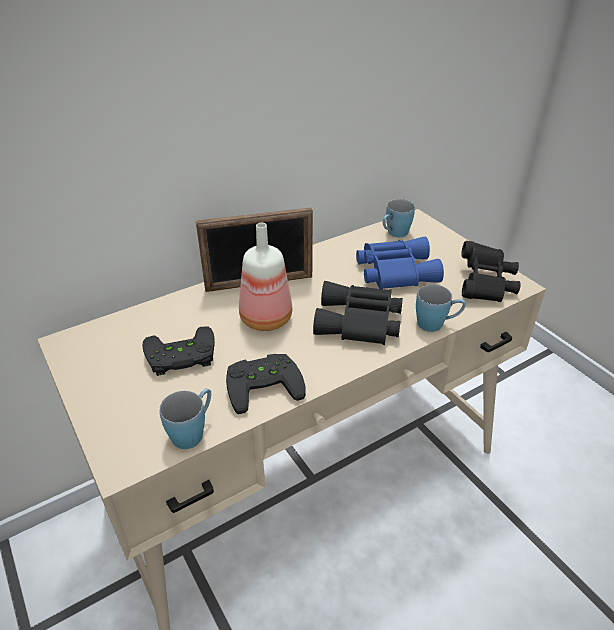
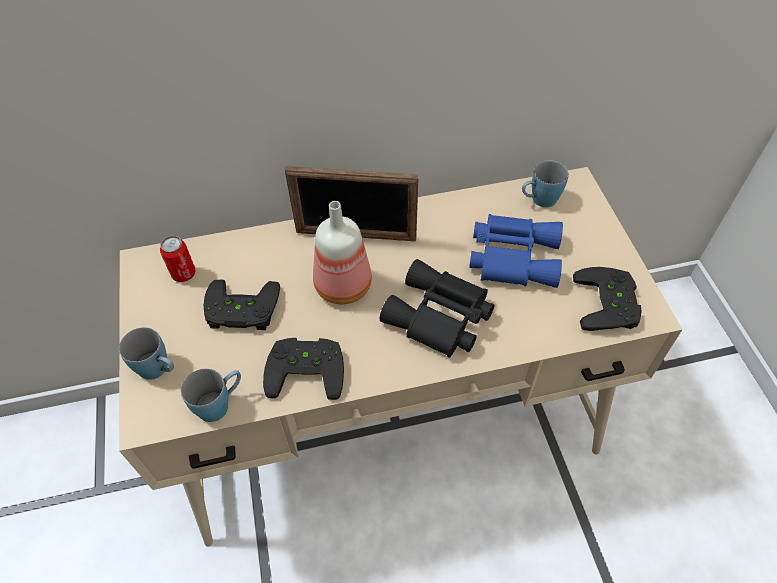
camera: 20 degrees right, 15 degrees up
blue mug [416,284,466,332] -> blue mug moved to [119,327,174,380]
black binoculars [461,241,520,302] -> black game controller [573,267,642,331]
none -> can [160,236,196,282]

